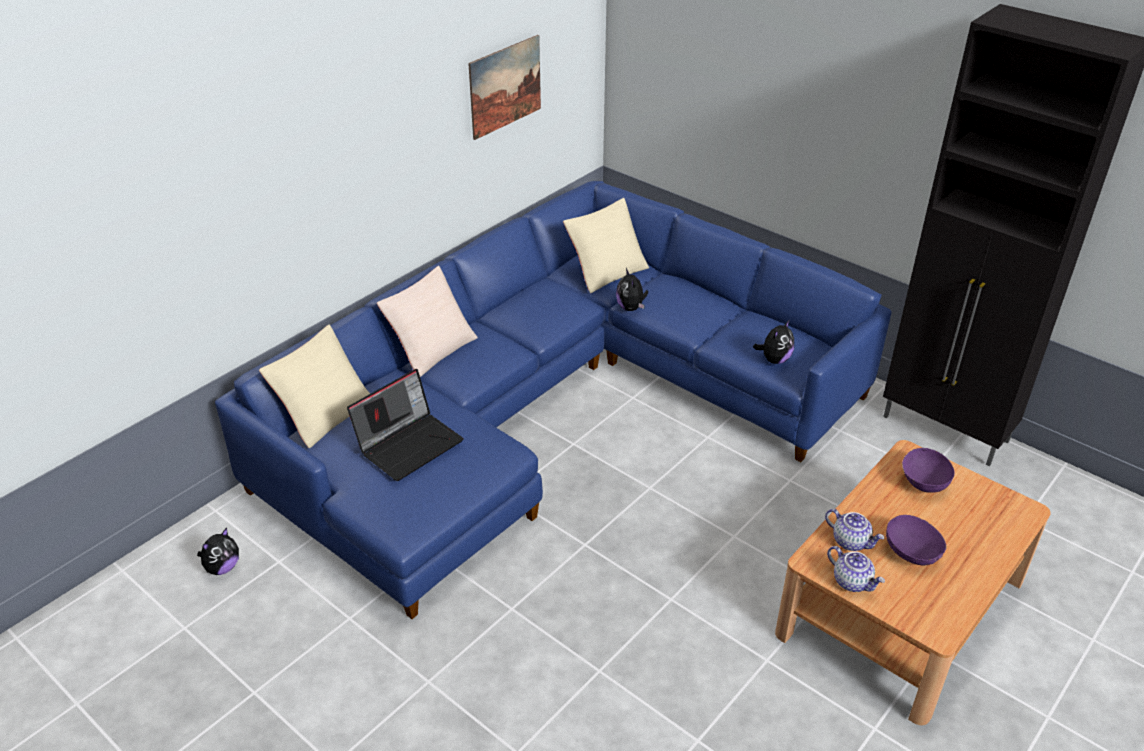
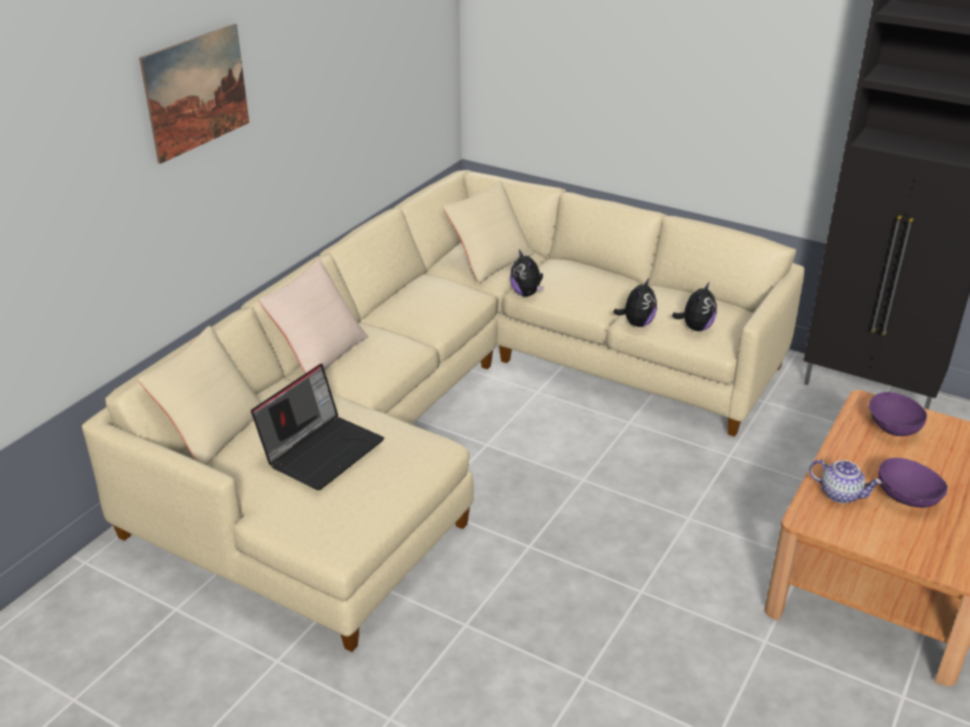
camera: 10 degrees left, 5 degrees down
plush toy [197,528,239,575] -> plush toy moved to [613,278,657,327]
blue sofa [215,181,892,619] -> beige sofa [82,170,805,652]
picture [468,35,541,140] -> picture moved to [139,24,249,164]
teapot [827,546,885,592] -> none

